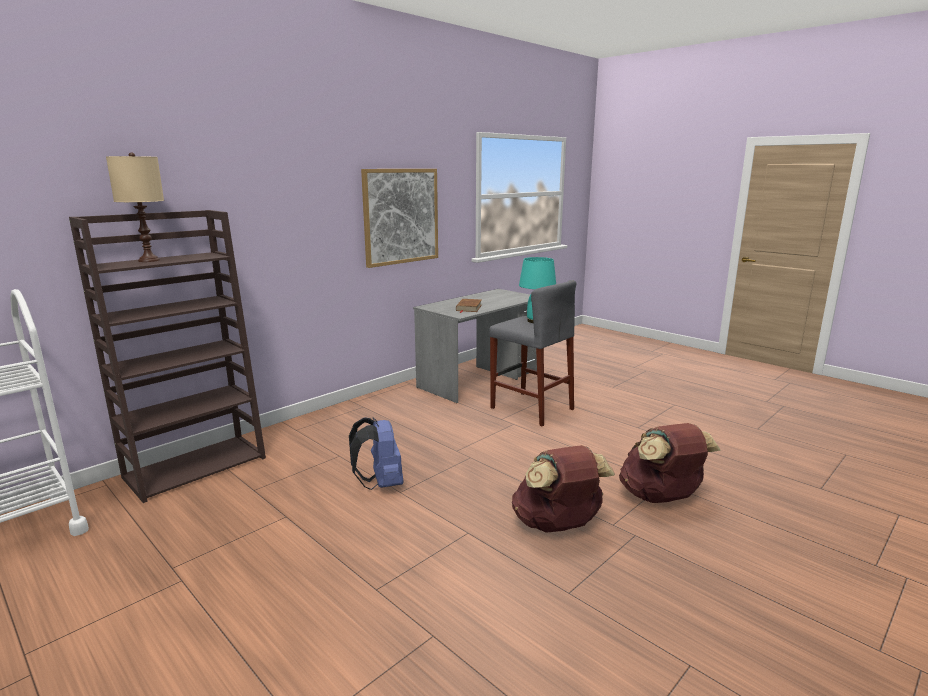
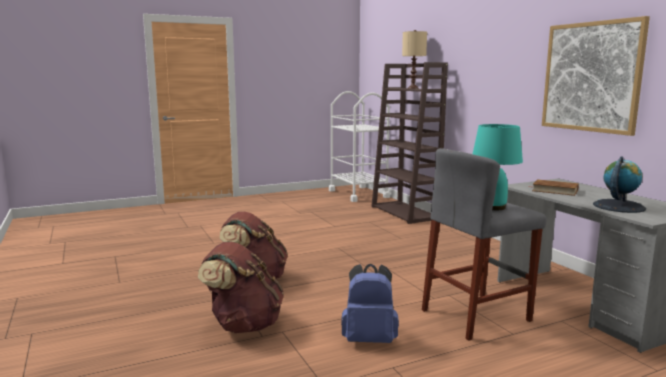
camera: 110 degrees right, 5 degrees down
blue backpack [349,417,403,490] -> blue backpack moved to [341,264,399,343]
none -> globe [593,156,646,213]

